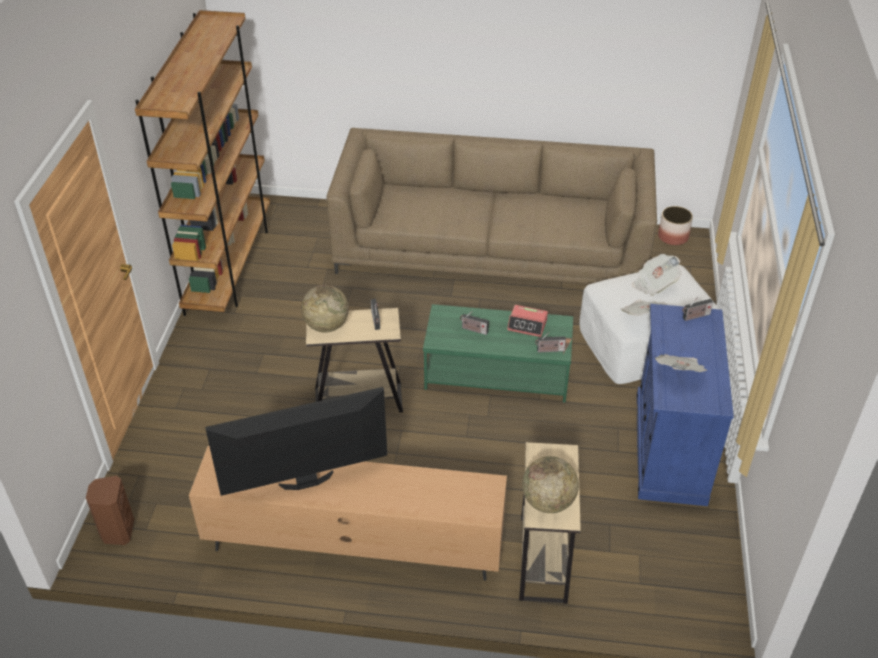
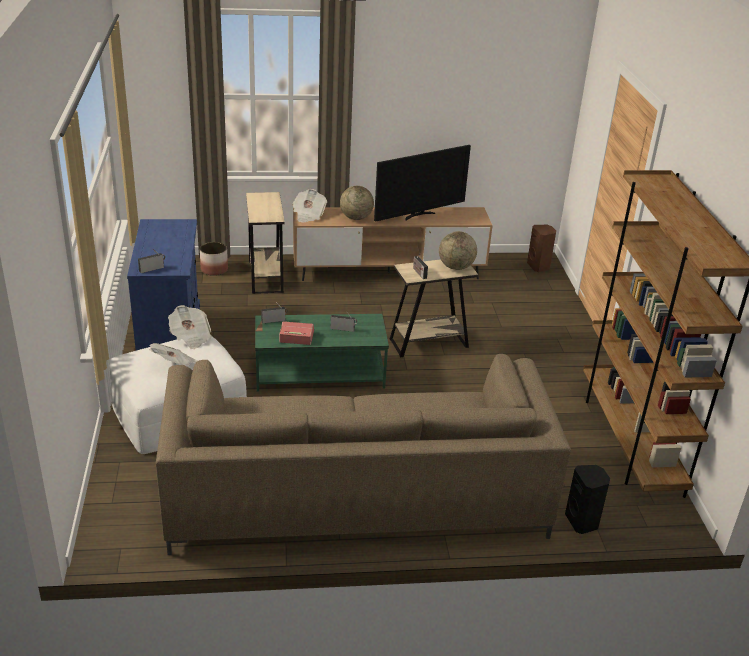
camera: 165 degrees right, 10 degrees down
globe [522,456,579,513] -> globe moved to [340,186,374,220]
newspaper [655,354,708,372] -> newspaper moved to [292,189,327,222]
planter [658,206,693,245] -> planter moved to [200,242,228,276]
none -> black speaker [565,465,610,534]

